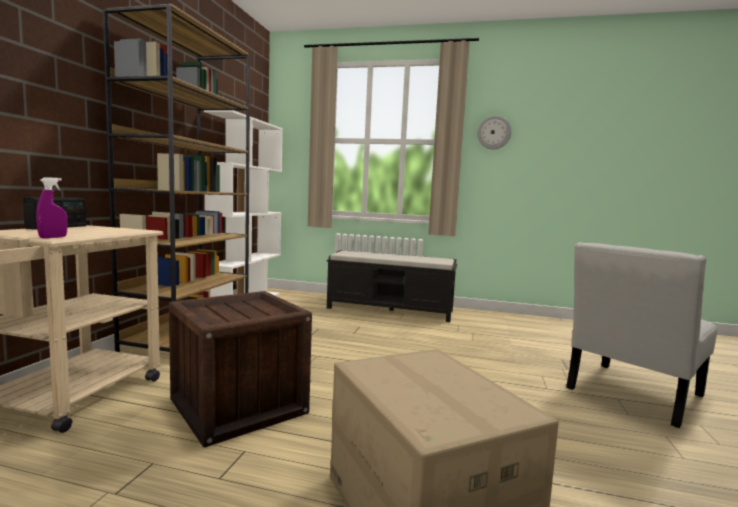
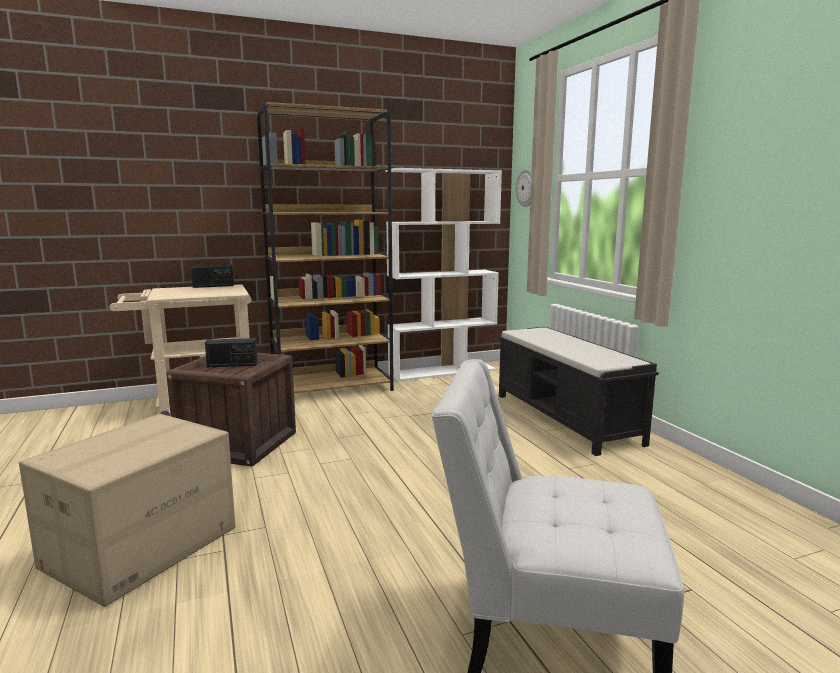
camera: 55 degrees right, 5 degrees up
purple spray bottle [36,177,68,238] -> none
wall clock [477,116,511,149] -> wall clock moved to [516,169,532,207]
none -> radio [205,338,258,367]

